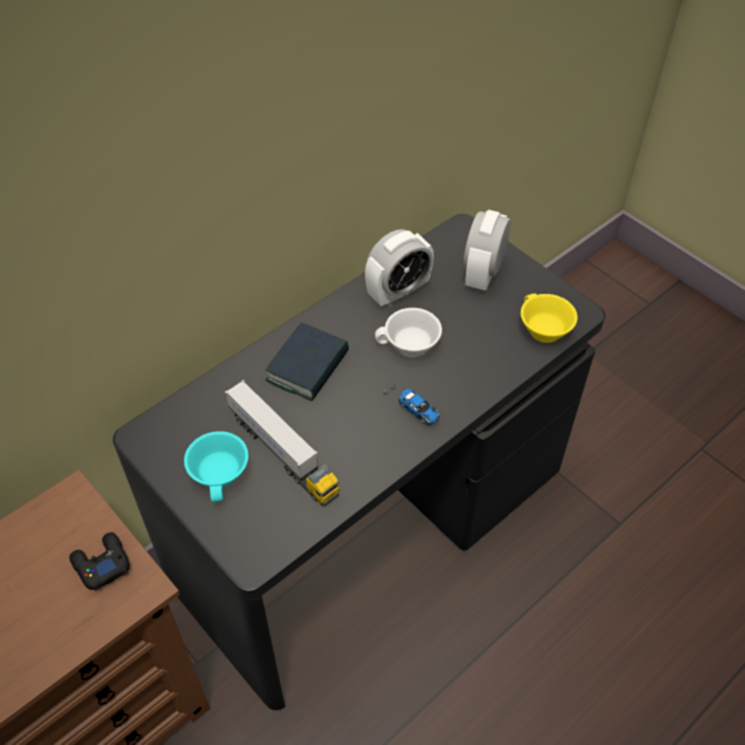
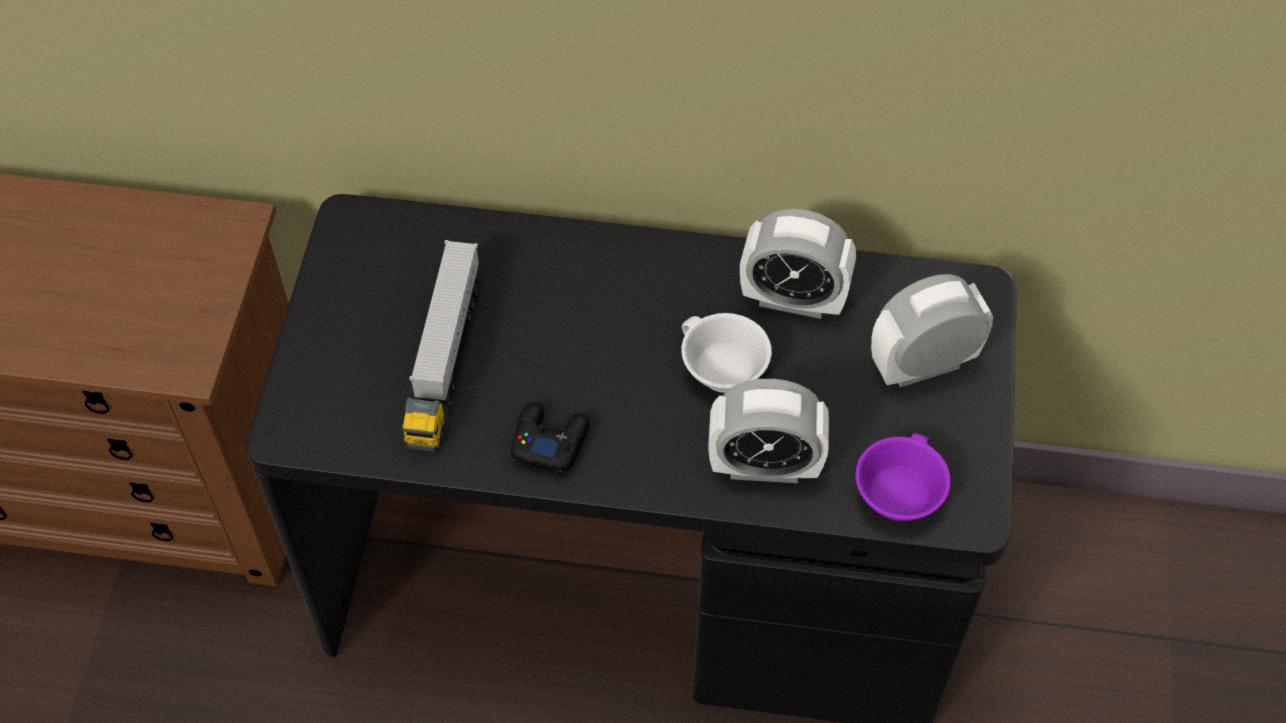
camera: 50 degrees right, 5 degrees up
black game controller [69,532,130,591] -> black game controller moved to [511,402,590,474]
turquoise cup [184,431,248,502] -> none
book [265,322,349,401] -> none
toy car [383,384,440,426] -> none
yellow cup [521,293,578,343] -> purple cup [855,433,951,521]
none -> alarm clock [709,379,829,483]

